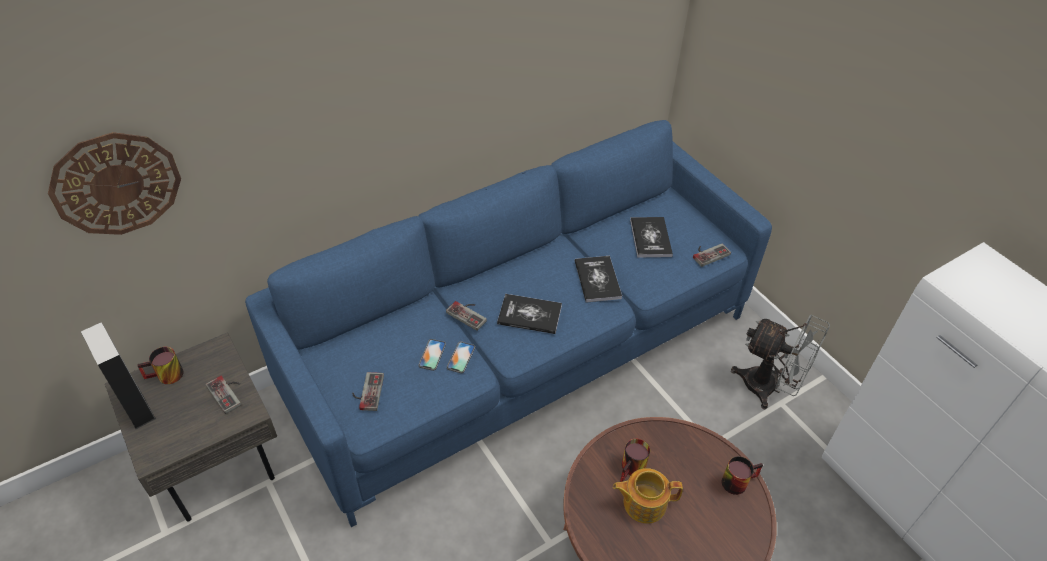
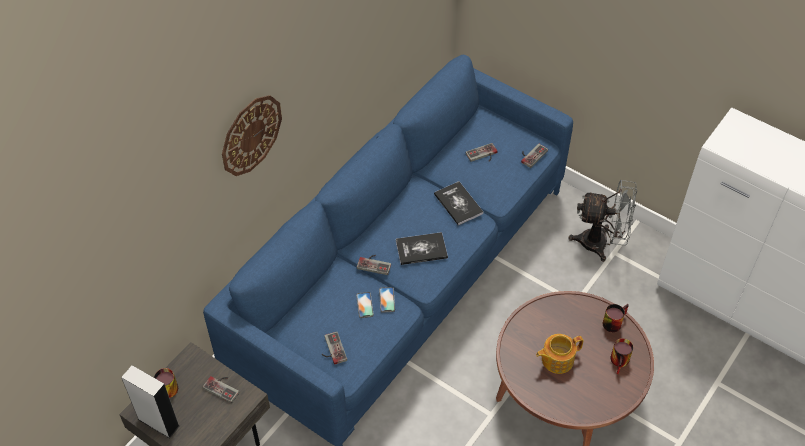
camera: 20 degrees left, 5 degrees up
wall clock [48,132,181,235] -> wall clock moved to [222,95,282,176]
mug [620,439,650,482] -> mug moved to [610,338,633,374]
book [630,217,673,258] -> game controller [466,143,498,162]

